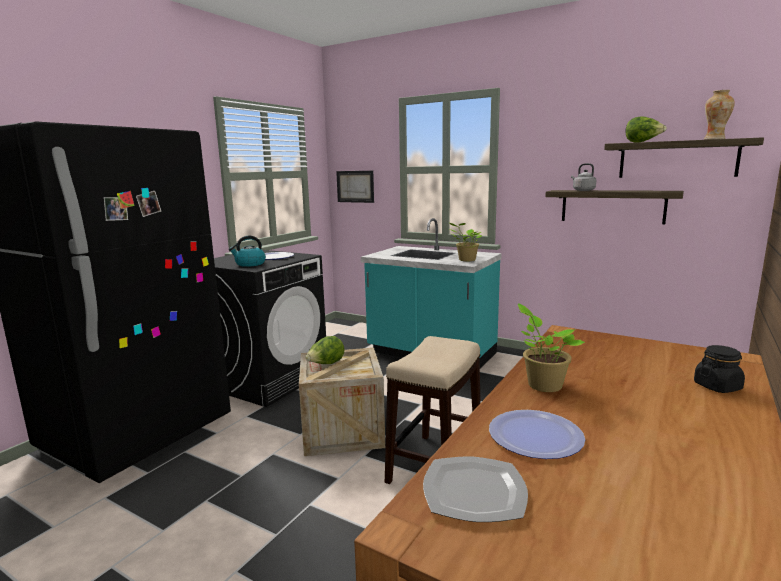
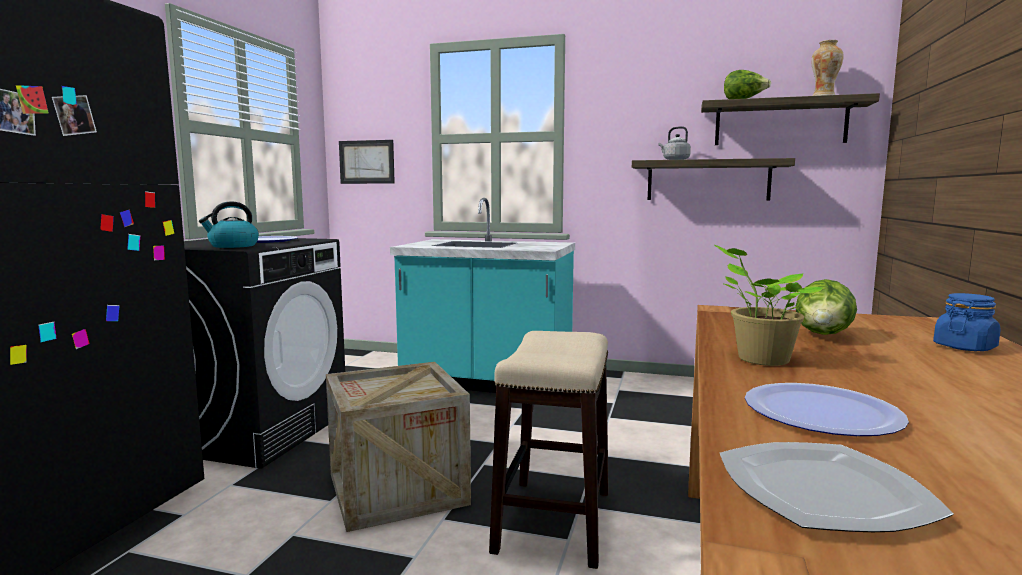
camera: 15 degrees left, 5 degrees down
lettuce [305,336,344,364] -> lettuce moved to [795,279,857,335]
potted plant [450,223,482,261] -> none
black jar [694,345,745,393] -> blue jar [933,293,1000,351]

